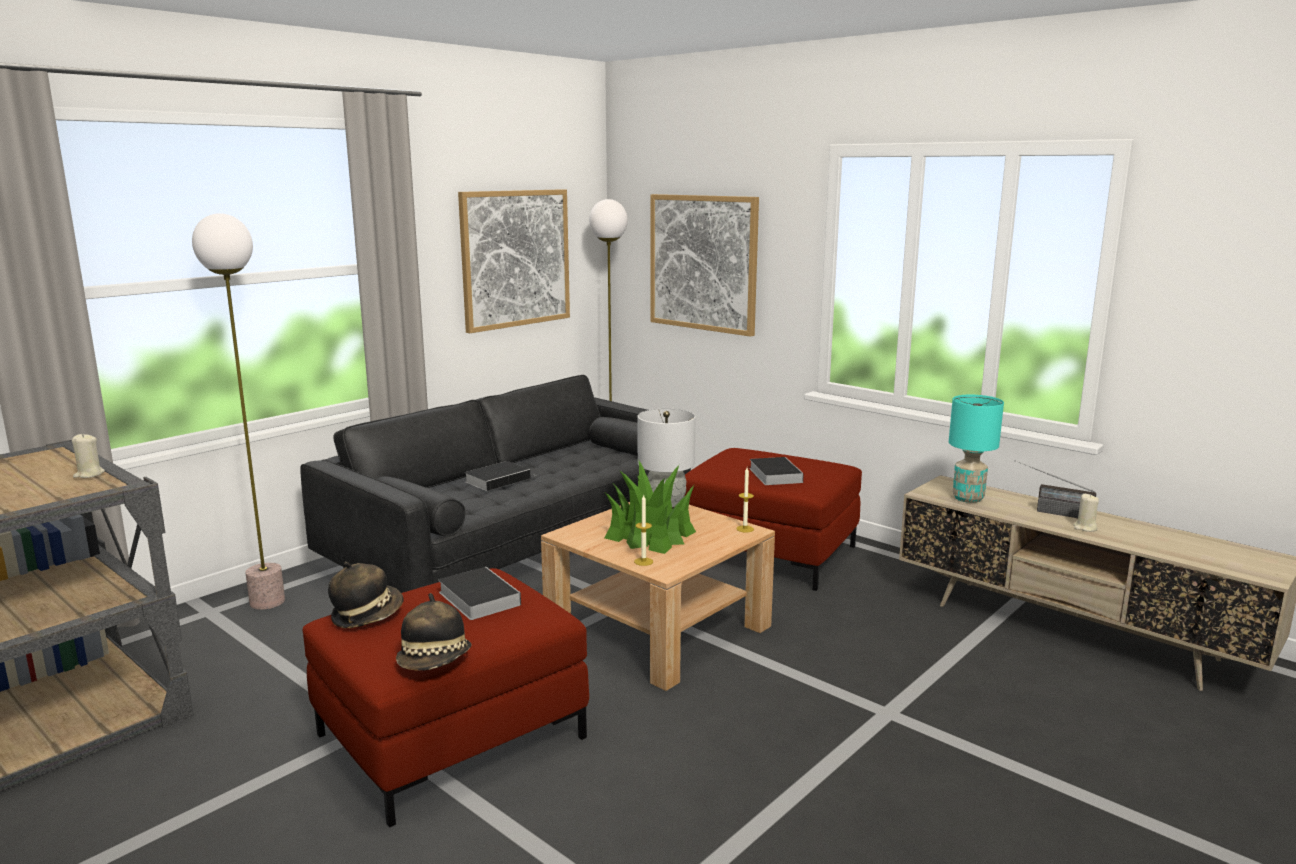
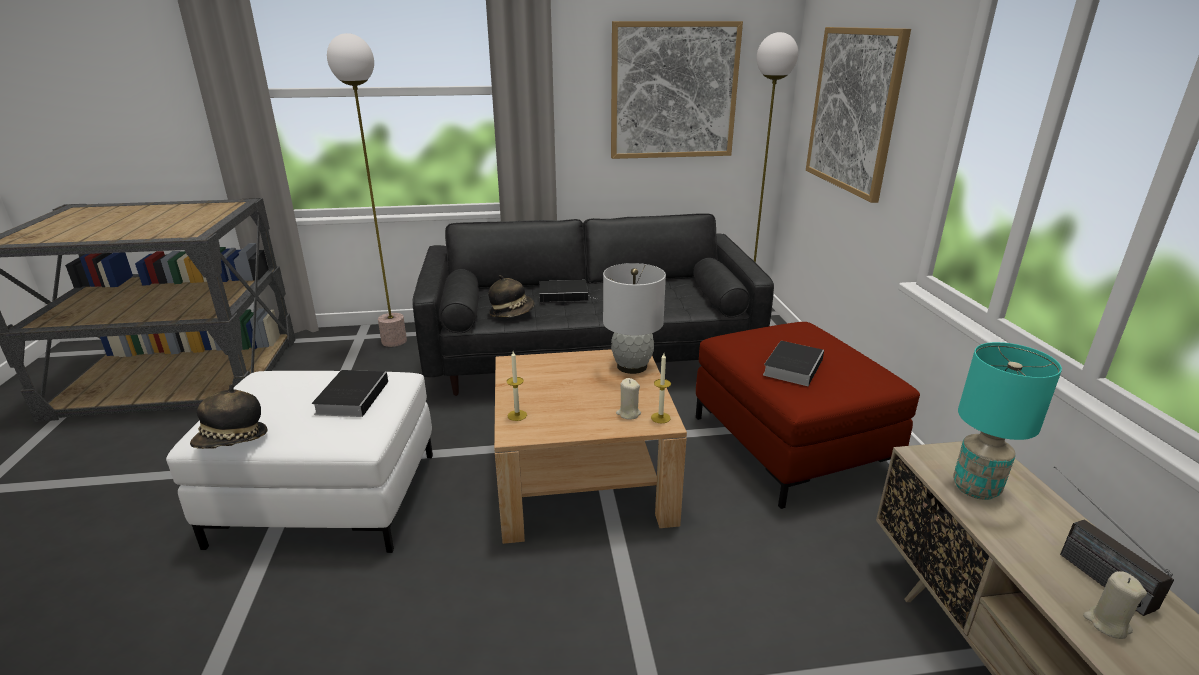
camera: 40 degrees right, 10 degrees up
beige candle [72,433,105,478] -> beige candle moved to [616,378,641,420]
red ottoman [303,568,589,827] -> white ottoman [166,371,433,553]
hat [328,562,404,628] -> hat moved to [488,275,534,317]
potted plant [604,461,696,554] -> none

